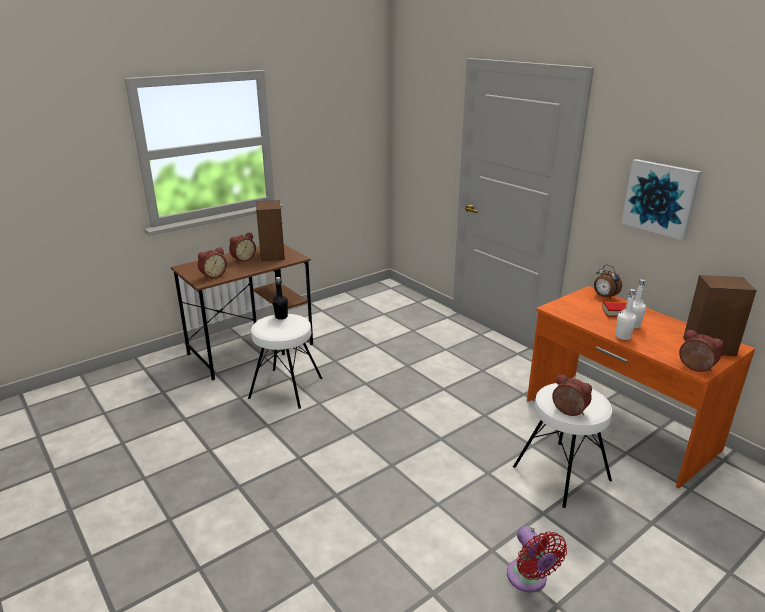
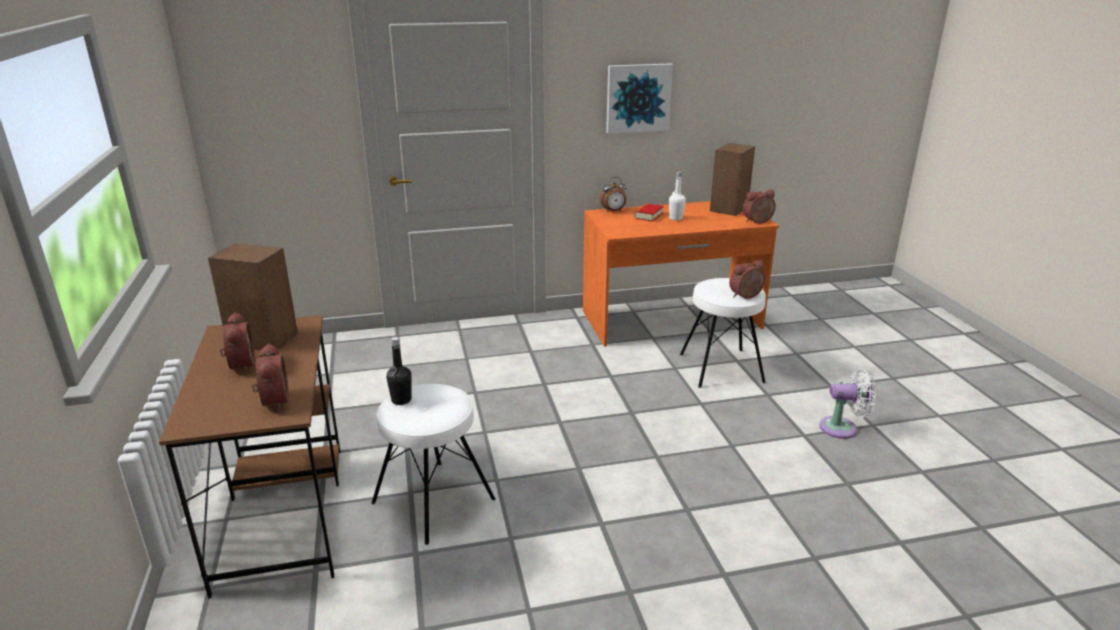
camera: 65 degrees left, 0 degrees up
red fan [507,526,567,593] -> white fan [820,368,876,439]
white bottle [616,289,636,340] -> none

